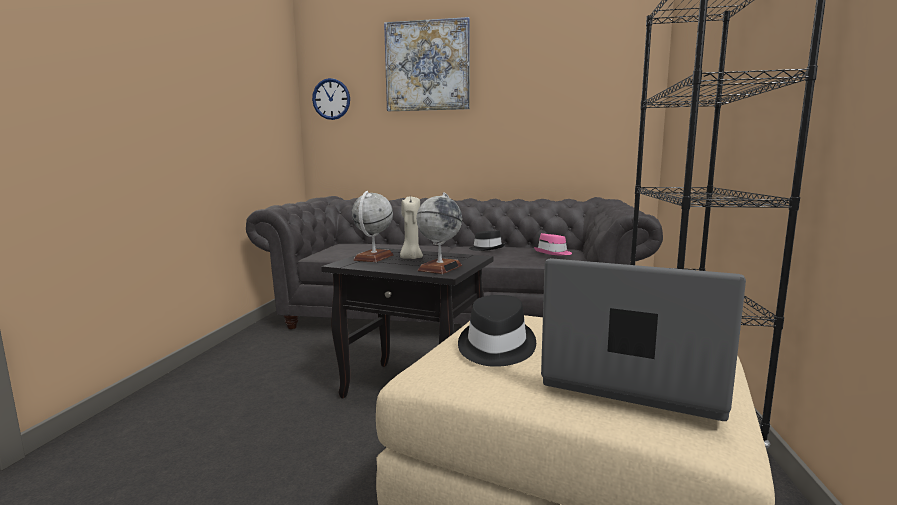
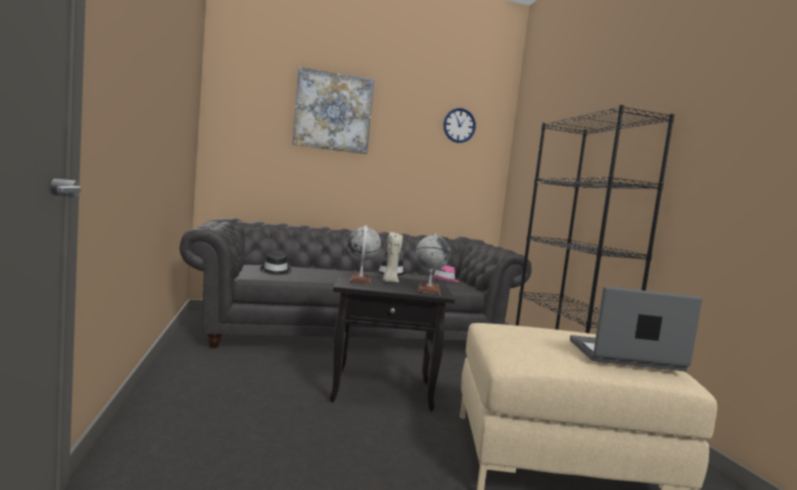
camera: 25 degrees left, 5 degrees down
wall clock [312,78,350,120] -> wall clock moved to [443,108,476,143]
black hat [458,295,536,367] -> black hat moved to [260,253,291,275]

